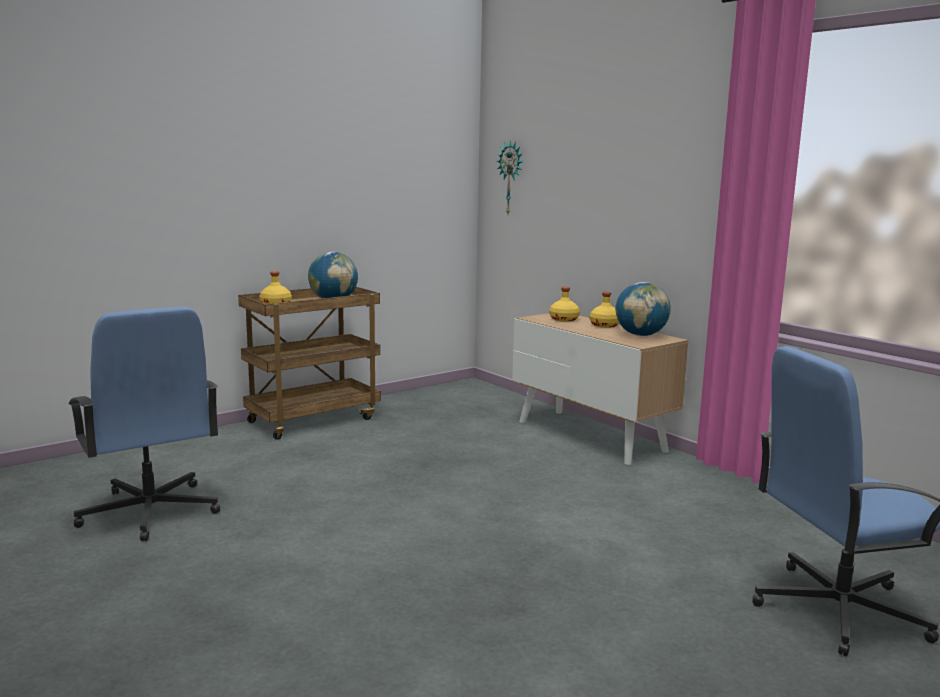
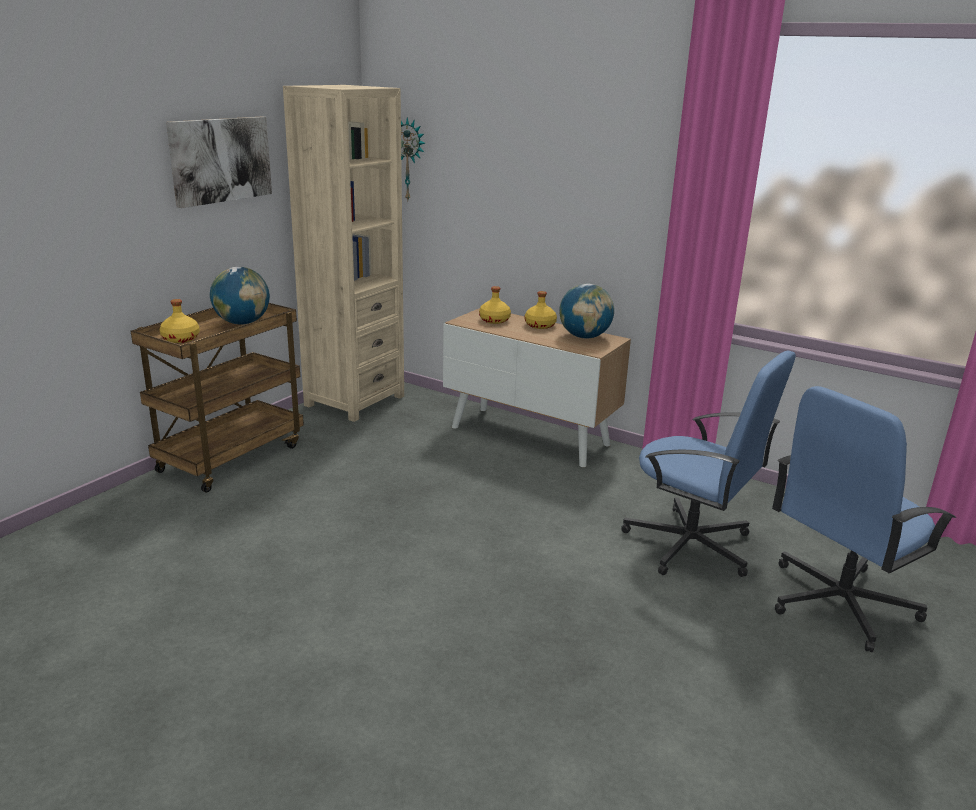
camera: 20 degrees left, 10 degrees up
blue office chair [69,307,220,541] -> blue office chair moved to [621,350,796,577]
none -> picture [166,116,272,208]
none -> beige bookcase [283,85,404,422]

